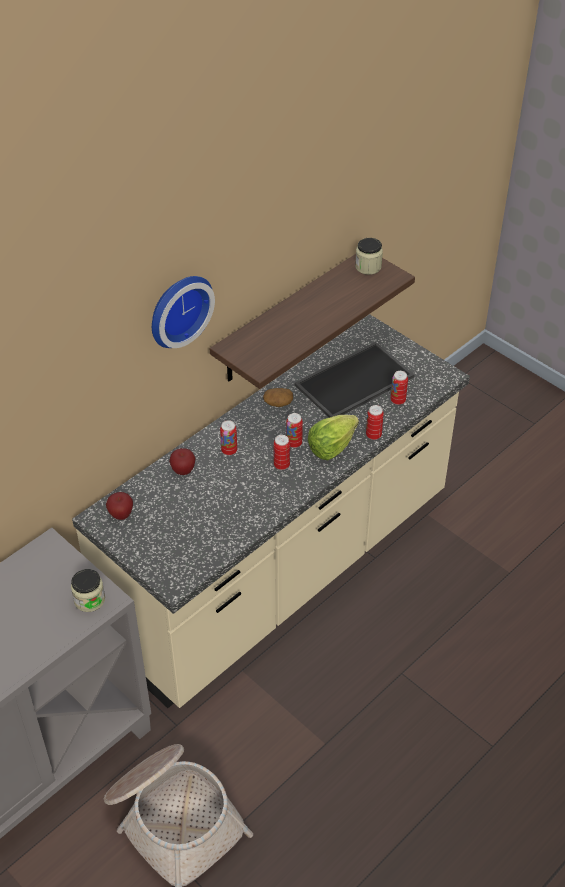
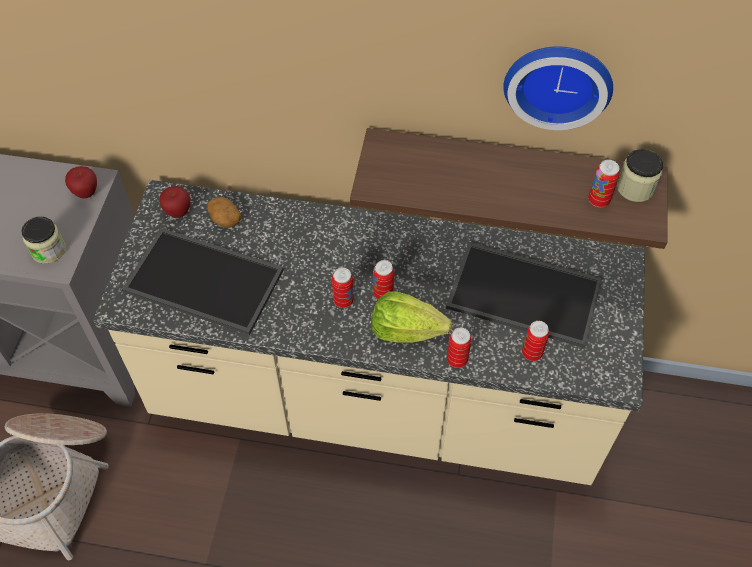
camera: 55 degrees right, 10 degrees up
wall clock [152,276,215,348] -> wall clock moved to [503,46,613,130]
apple [169,448,196,475] -> apple moved to [65,166,97,198]
can [220,420,237,455] -> can moved to [588,160,620,207]
potato [263,388,293,407] -> potato moved to [207,197,241,228]
none -> tray [122,228,284,335]

